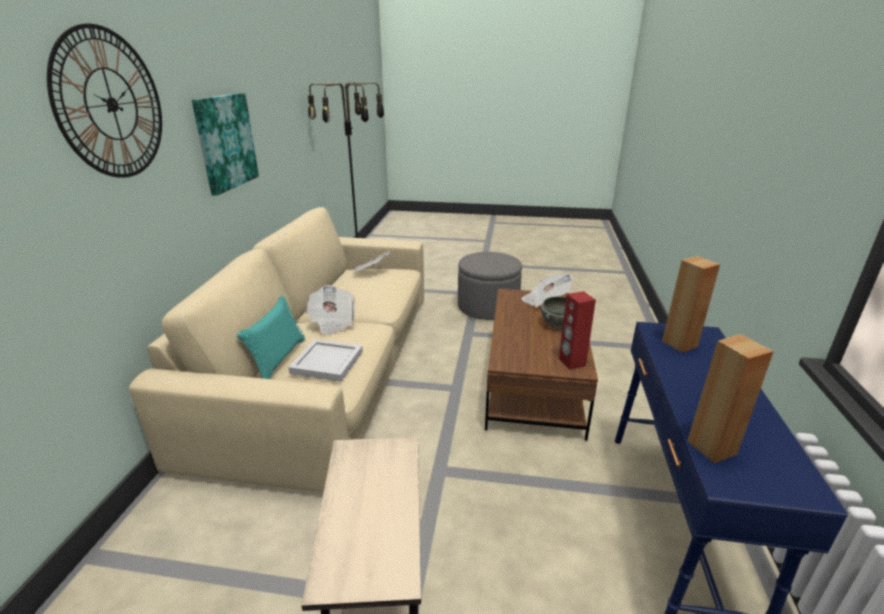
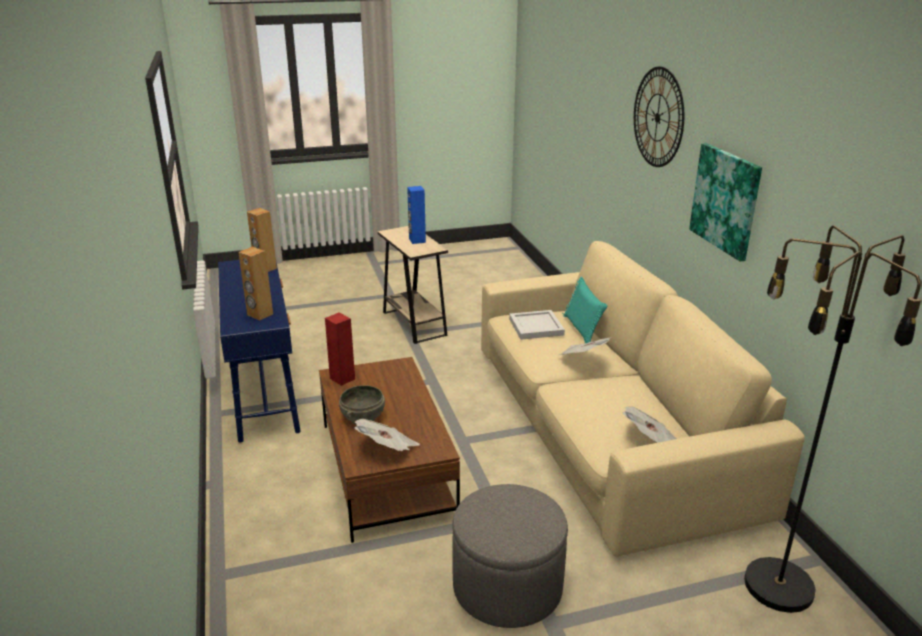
camera: 155 degrees right, 0 degrees up
none -> blue speaker [407,186,426,244]

